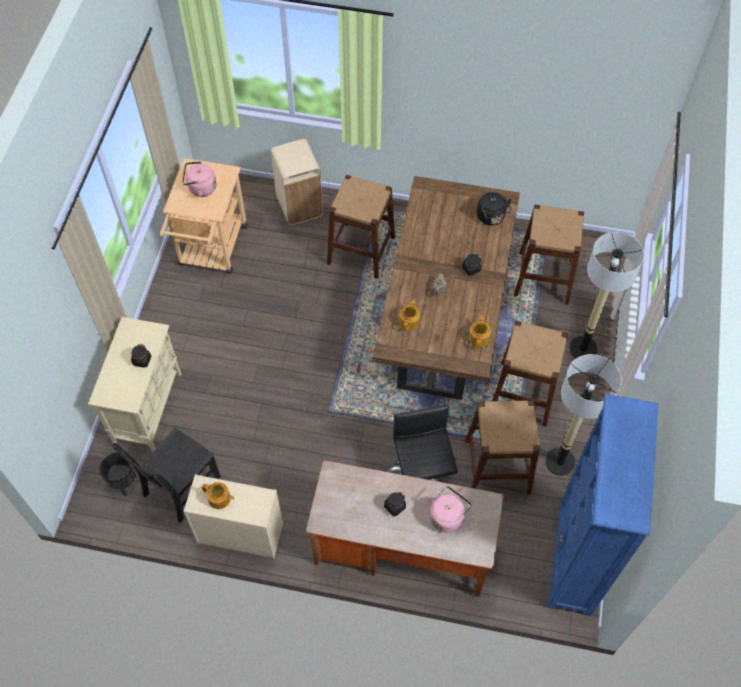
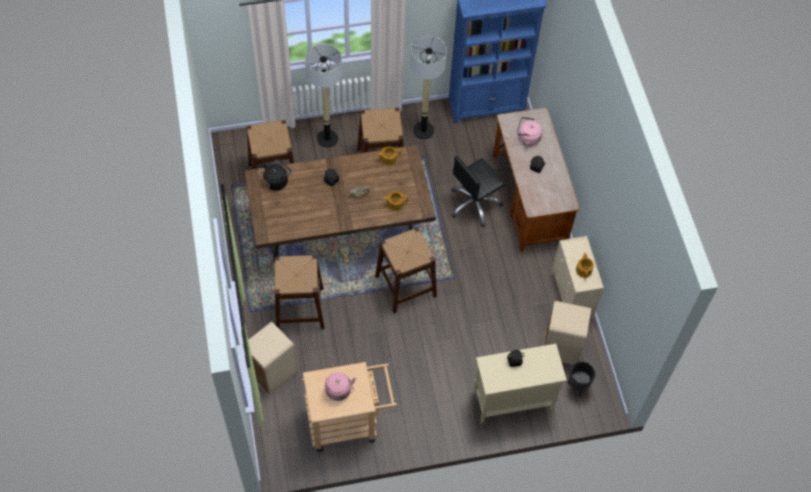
camera: 115 degrees left, 0 degrees up
black chair [111,428,221,523] -> beige trash can [543,300,591,365]
brown stool [465,401,540,495] -> brown stool moved to [375,227,437,313]

